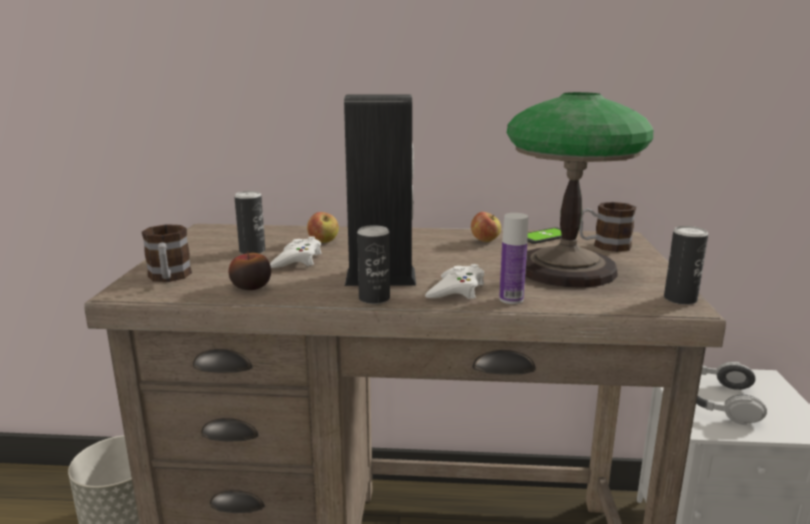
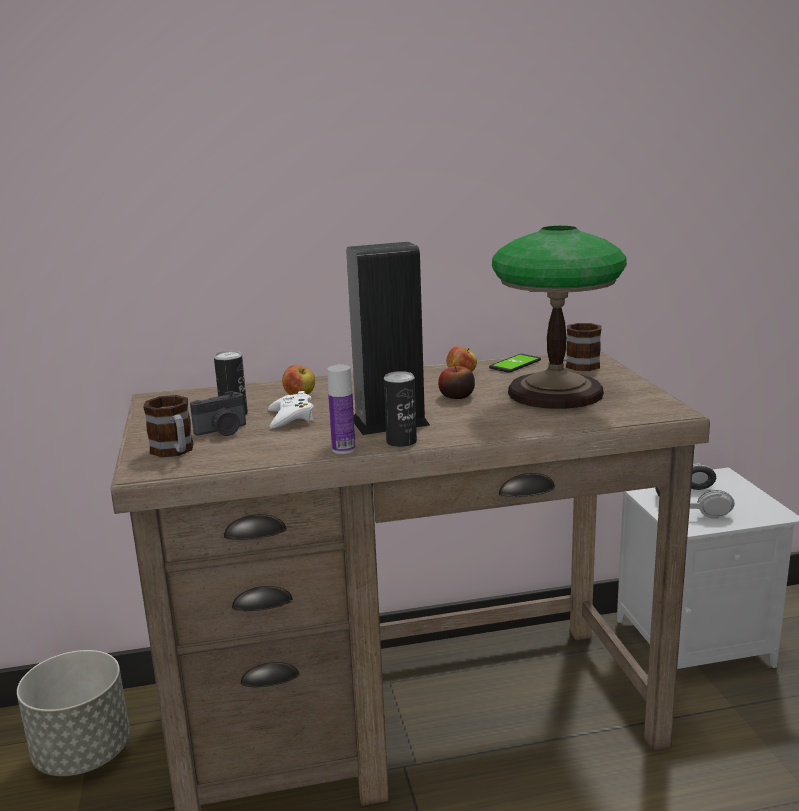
camera: 15 degrees left, 0 degrees up
apple [229,251,271,290] -> apple moved to [438,365,475,399]
white game controller [425,264,484,299] -> none
bottle [499,213,528,304] -> bottle moved to [327,365,356,454]
can [664,226,708,305] -> none
none -> camera [190,391,246,436]

